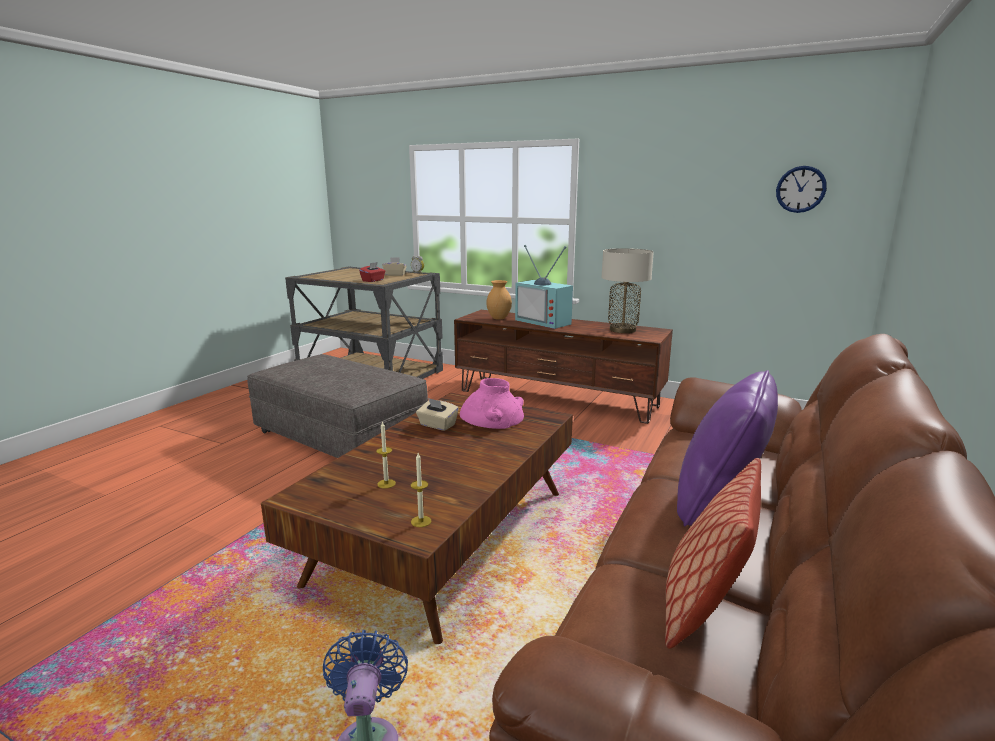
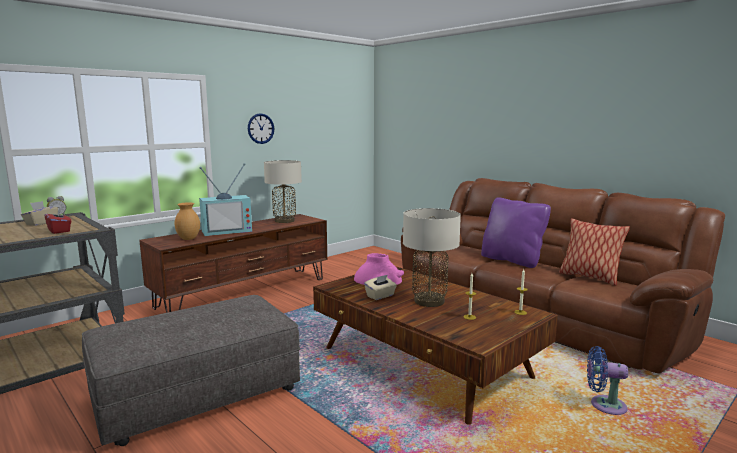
camera: 70 degrees left, 5 degrees down
wall clock [776,166,827,213] -> wall clock moved to [248,113,274,144]
none -> table lamp [403,208,461,307]

